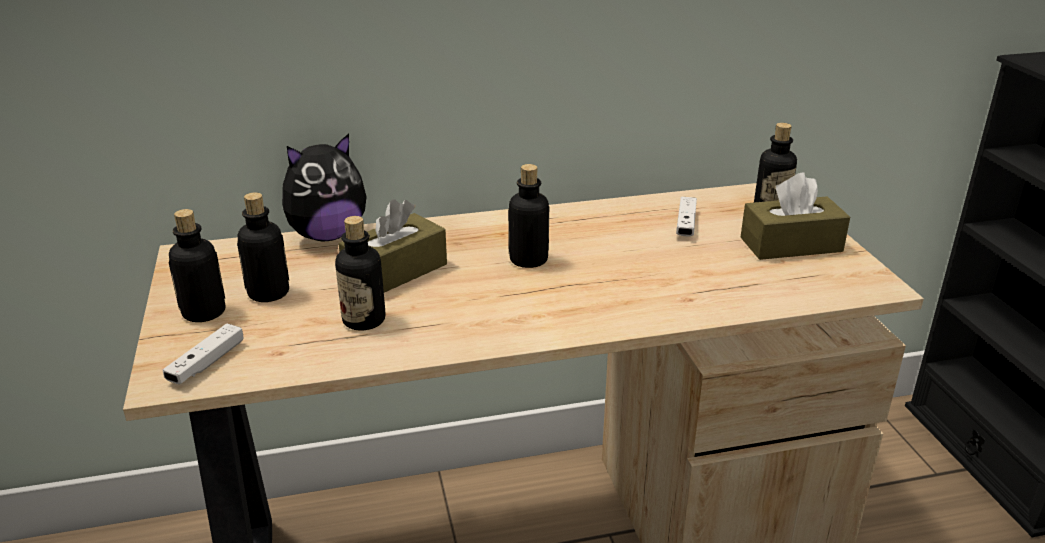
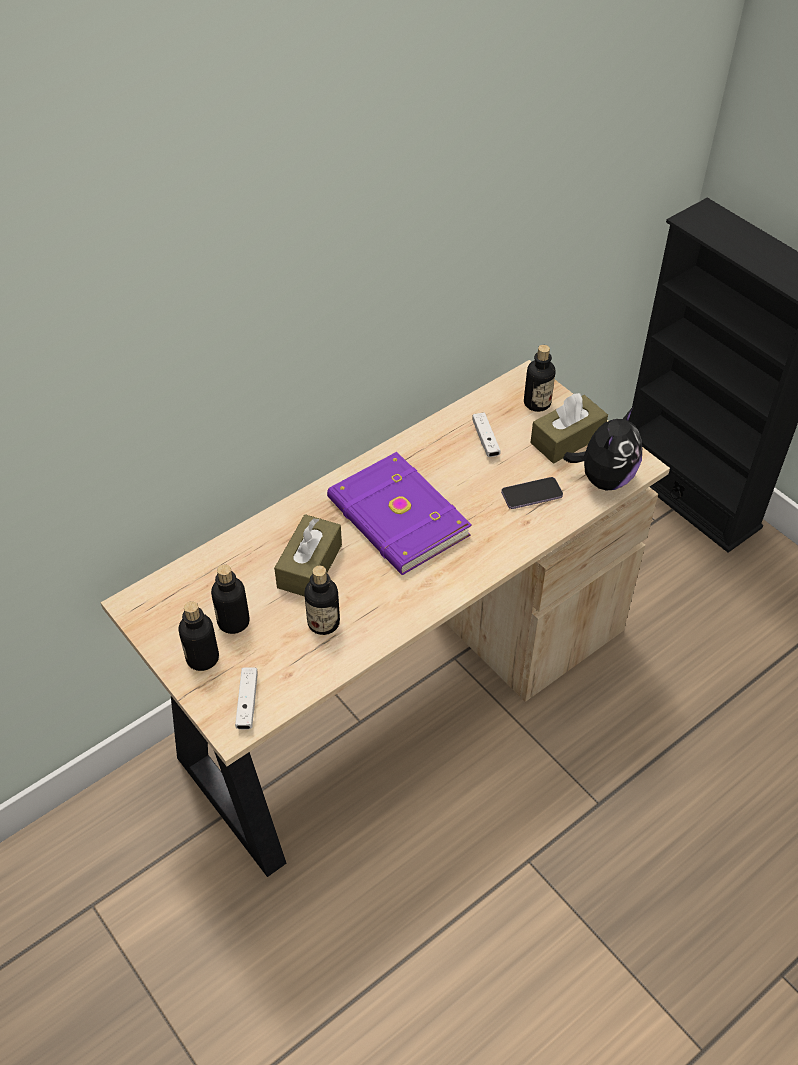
camera: 25 degrees left, 20 degrees up
plush toy [282,133,367,241] -> plush toy moved to [563,407,642,491]
bottle [508,164,549,268] -> purple book [327,452,472,575]
none -> phone [501,477,563,509]

